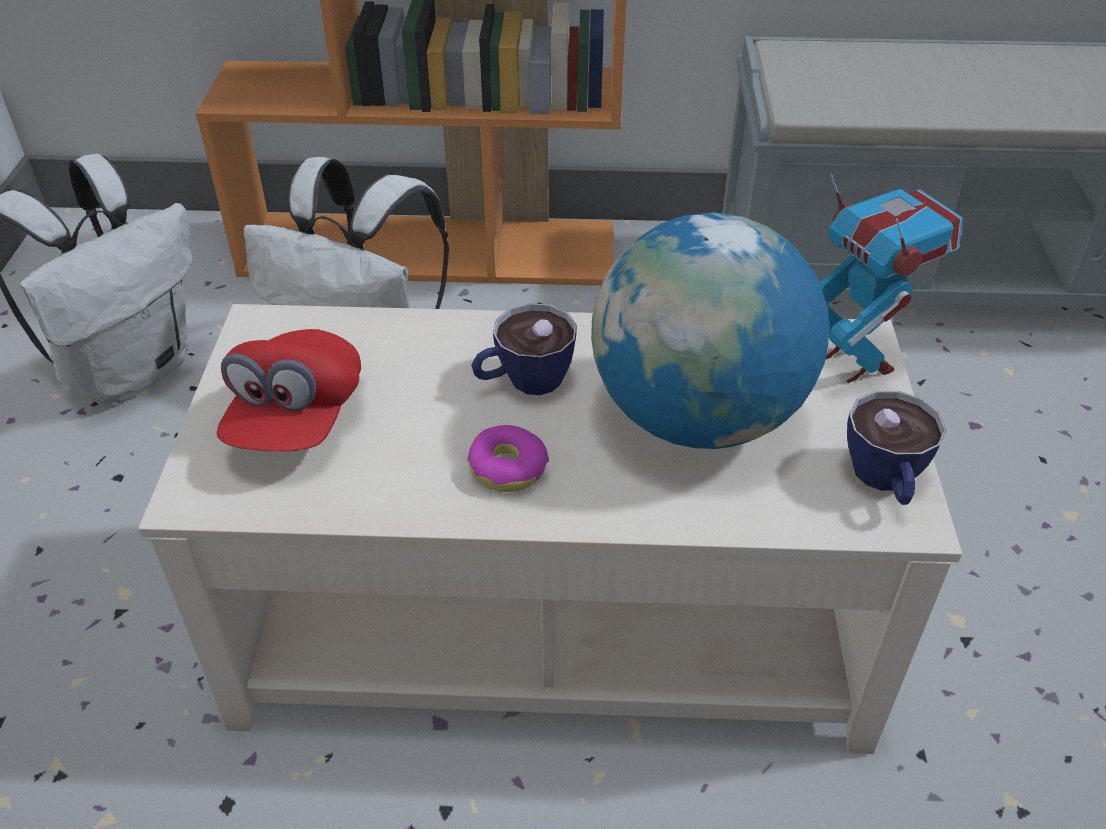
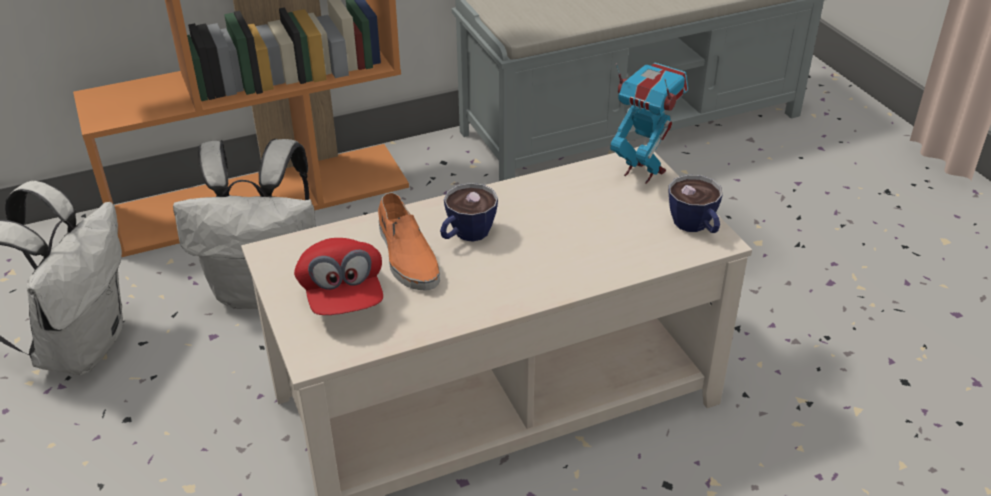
camera: 25 degrees left, 5 degrees down
donut [467,425,549,492] -> none
globe [591,212,829,449] -> none
none -> orange shoe [378,192,440,291]

